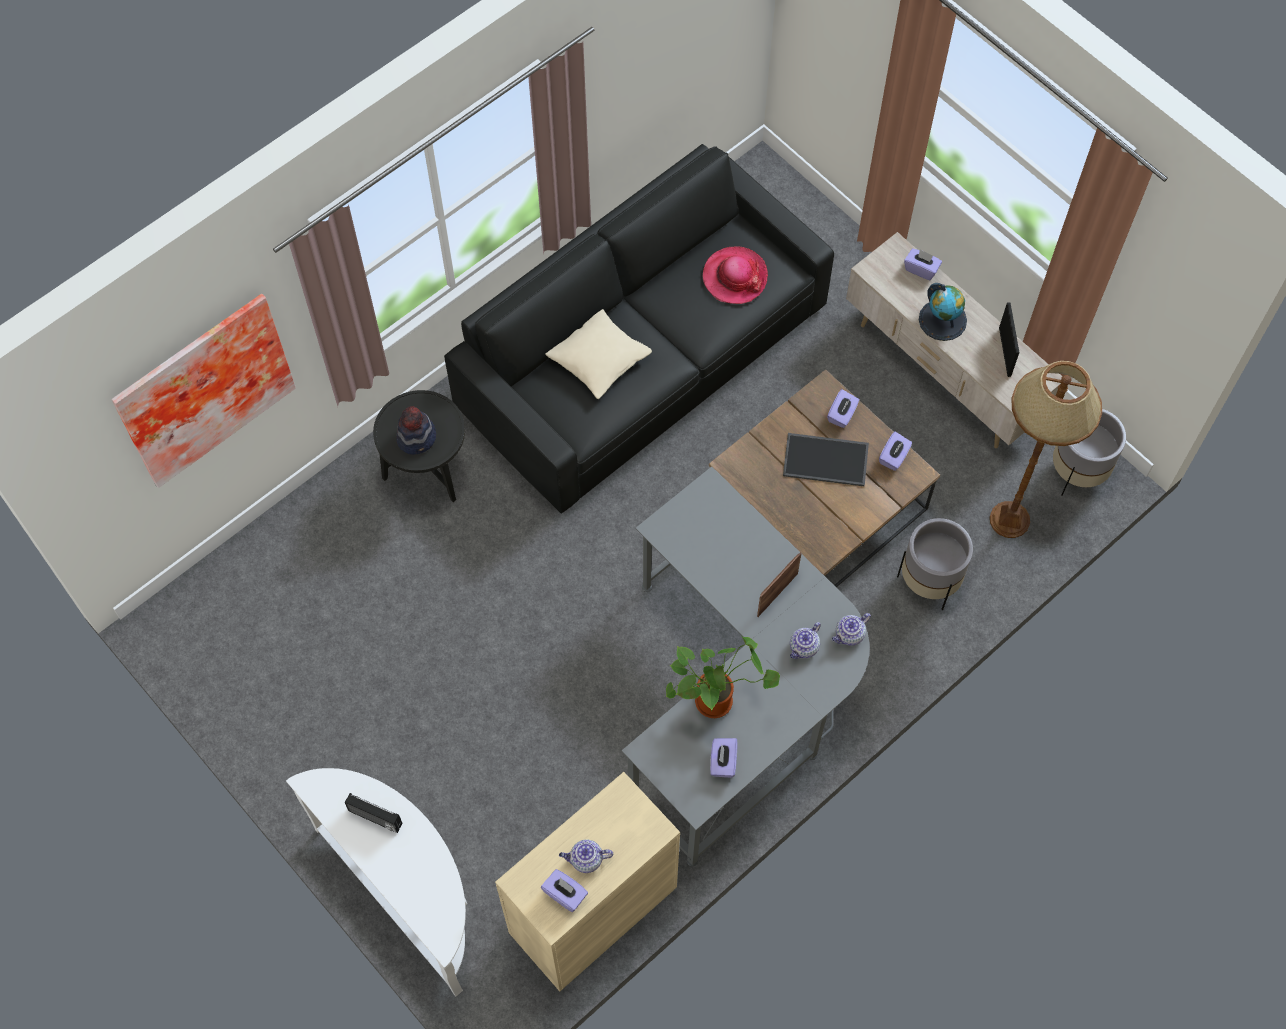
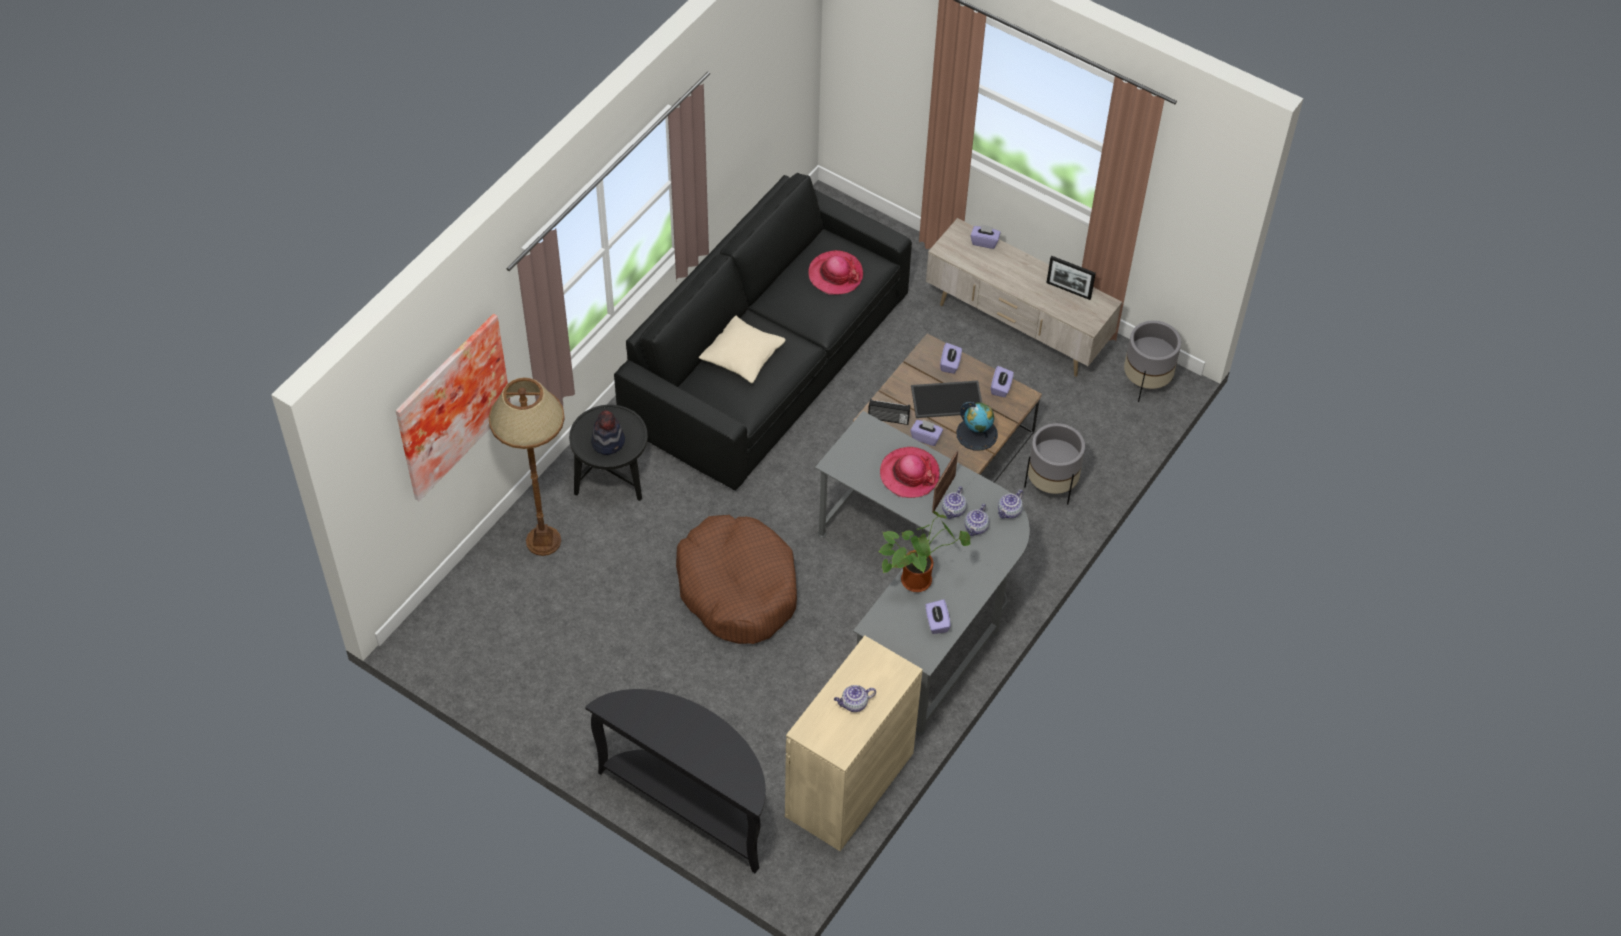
camera: 15 degrees left, 10 degrees down
white console table [286,768,467,996] -> black console table [585,689,766,873]
radio [345,793,402,833] -> radio moved to [868,399,910,425]
purple tissue box [541,869,588,912] -> purple tissue box moved to [910,420,943,446]
globe [919,283,967,341] -> globe moved to [956,402,998,451]
brown floor lamp [990,361,1102,538] -> brown floor lamp moved to [489,377,565,556]
picture frame [999,302,1020,377] -> picture frame turned 135 degrees clockwise [1047,256,1096,300]
none -> brown dog bed [676,515,797,644]
none -> hat [880,447,940,498]
none -> teapot [942,486,967,519]

